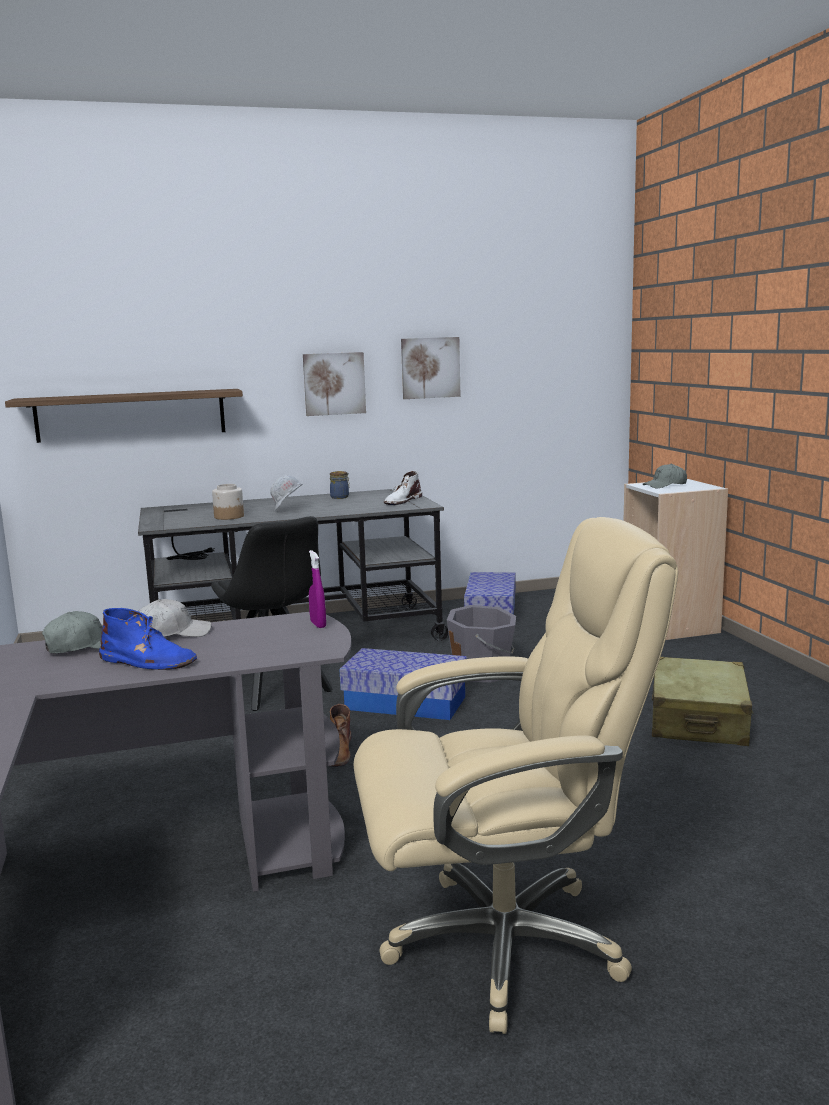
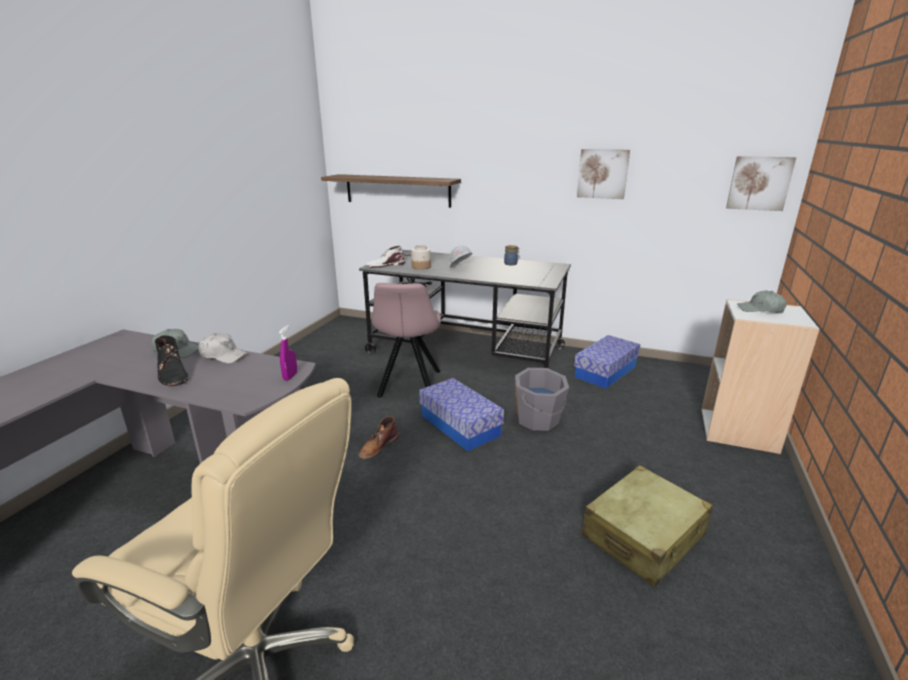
camera: 35 degrees right, 10 degrees up
blue boot [99,608,197,670] -> black boot [155,335,189,386]
black chair [211,516,332,711] -> pink chair [372,283,441,398]
picture [303,352,366,416] -> picture moved to [726,156,796,211]
white boot [384,471,422,505] -> white boot moved to [366,246,405,268]

